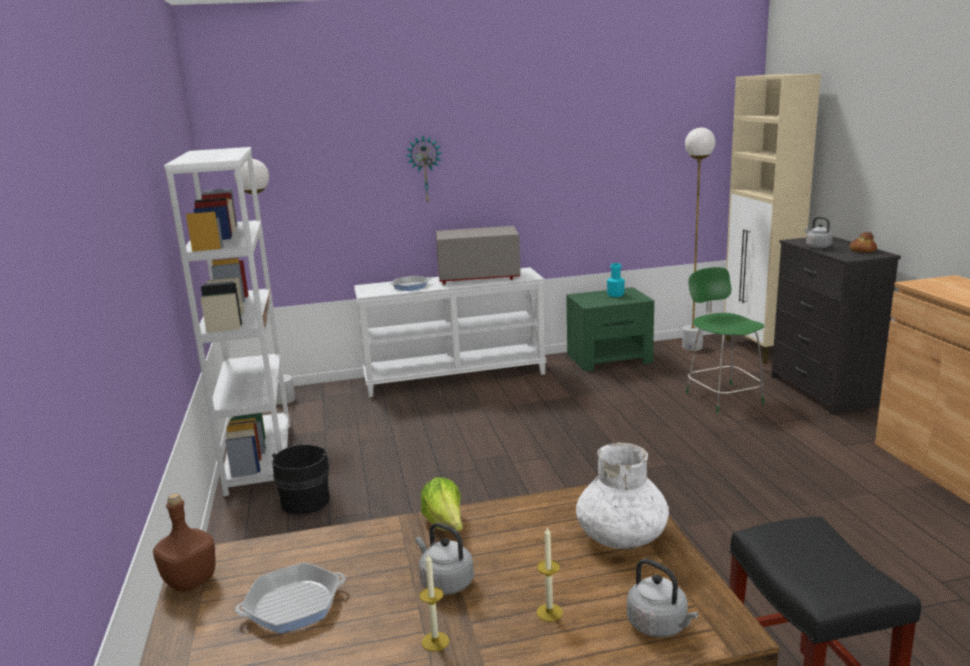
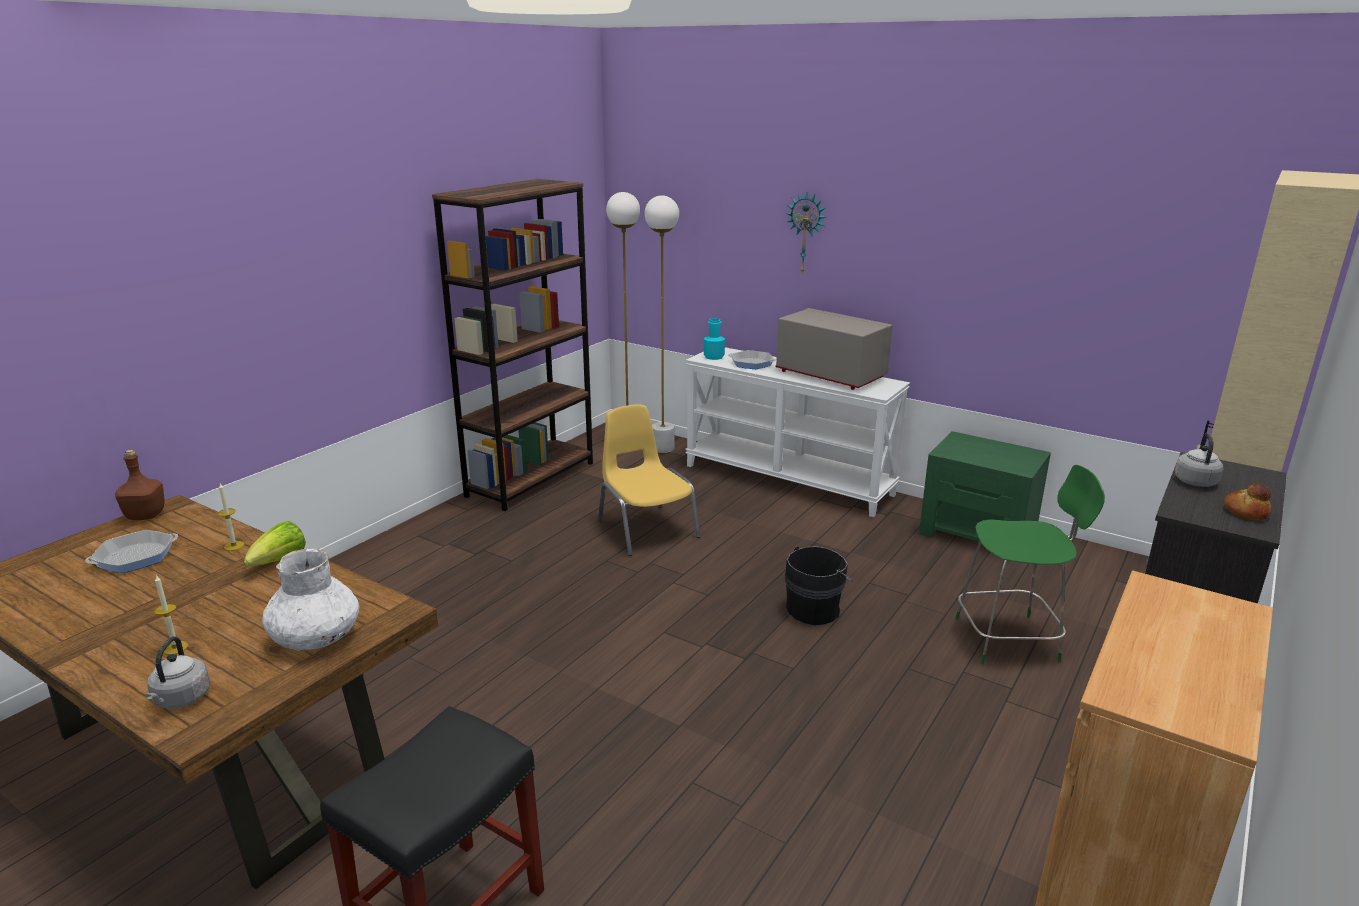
camera: 45 degrees right, 5 degrees up
white bookcase [164,147,290,496] -> brown bookcase [432,179,593,511]
frying pan [235,562,346,634] -> frying pan turned 120 degrees clockwise [85,530,178,573]
black bucket [272,444,333,514] -> black bucket moved to [784,546,853,625]
grey kettle [416,522,474,595] -> none
candle [420,554,449,652] -> candle moved to [218,483,244,551]
turquoise bottle [607,263,625,297] -> turquoise bottle moved to [704,318,725,360]
white floor lamp [682,128,715,351] -> white floor lamp moved to [644,195,679,453]
green chair [686,267,764,413] -> green chair turned 60 degrees clockwise [955,465,1105,664]
none -> yellow chair [598,404,700,556]

